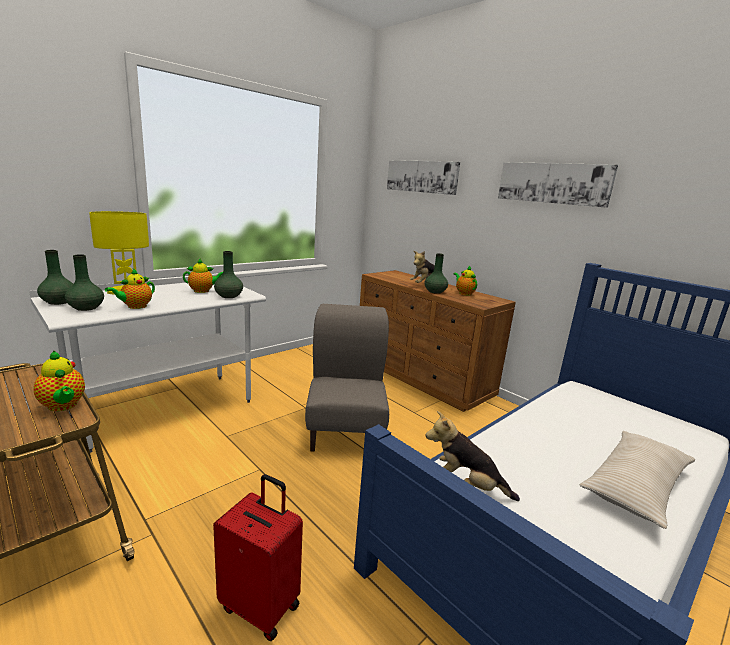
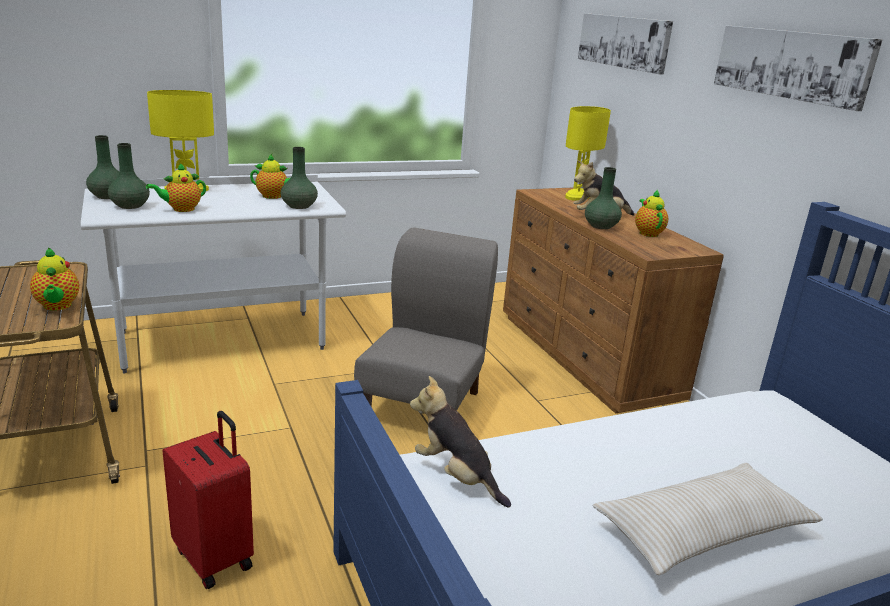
camera: 20 degrees right, 5 degrees up
none -> yellow table lamp [565,106,611,201]

